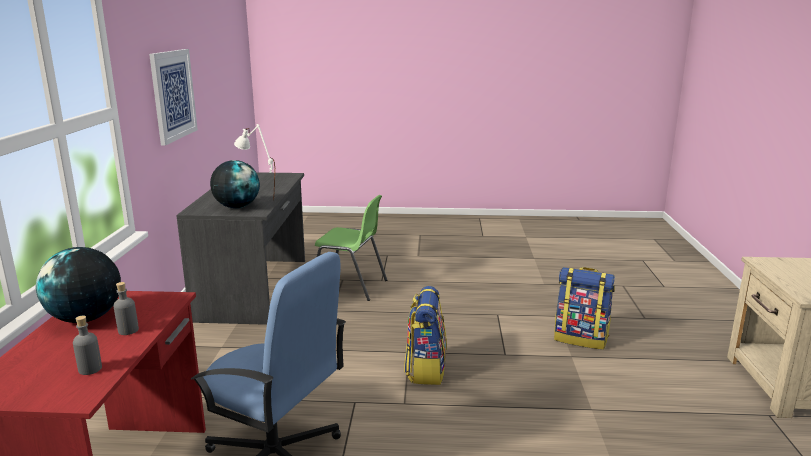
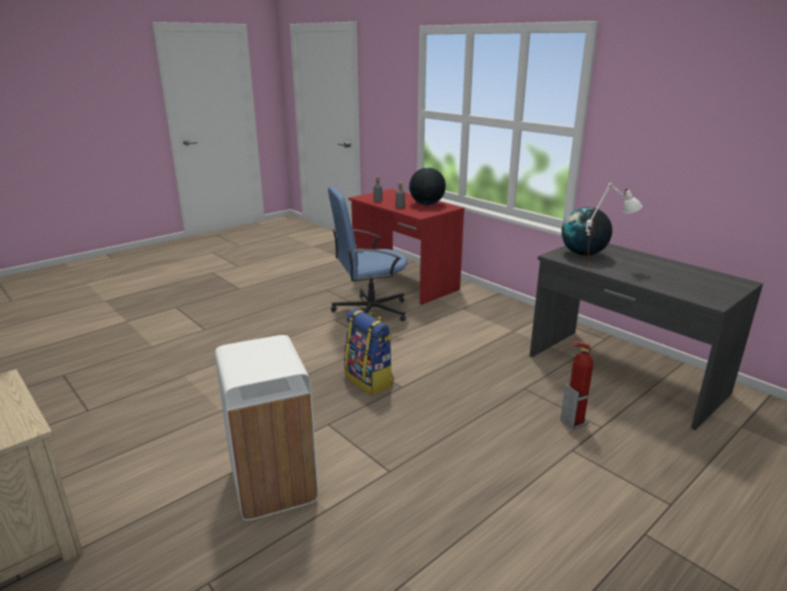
camera: 135 degrees right, 5 degrees up
picture [149,49,198,146] -> none
green chair [315,195,387,301] -> fire extinguisher [560,341,594,430]
backpack [554,267,615,350] -> white trash can [215,335,318,521]

